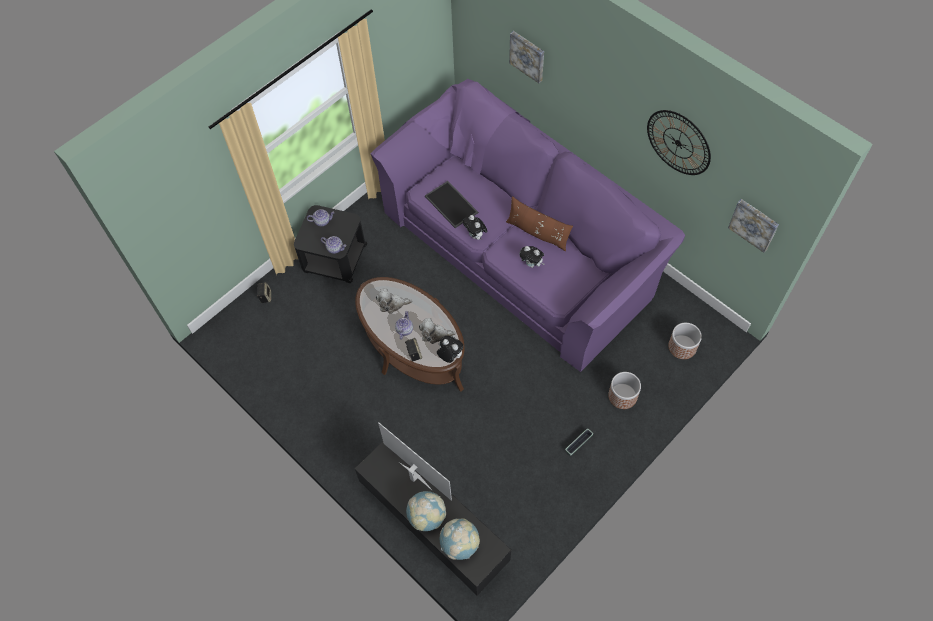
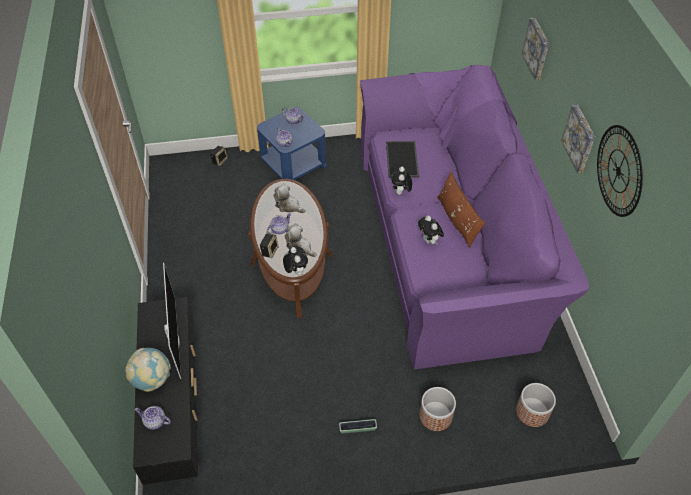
camera: 35 degrees right, 10 degrees down
black side table [294,205,368,283] -> blue side table [257,107,327,180]
globe [440,519,480,560] -> teapot [135,406,171,430]
picture [728,199,779,253] -> picture moved to [561,105,595,173]

